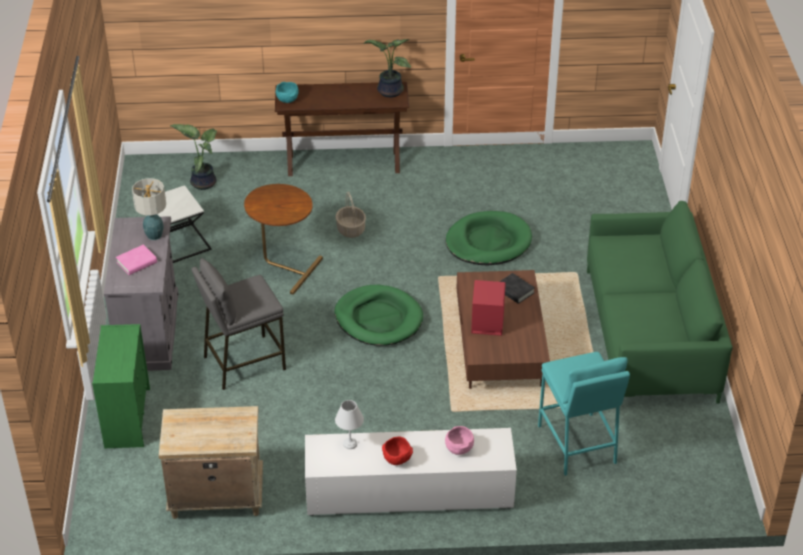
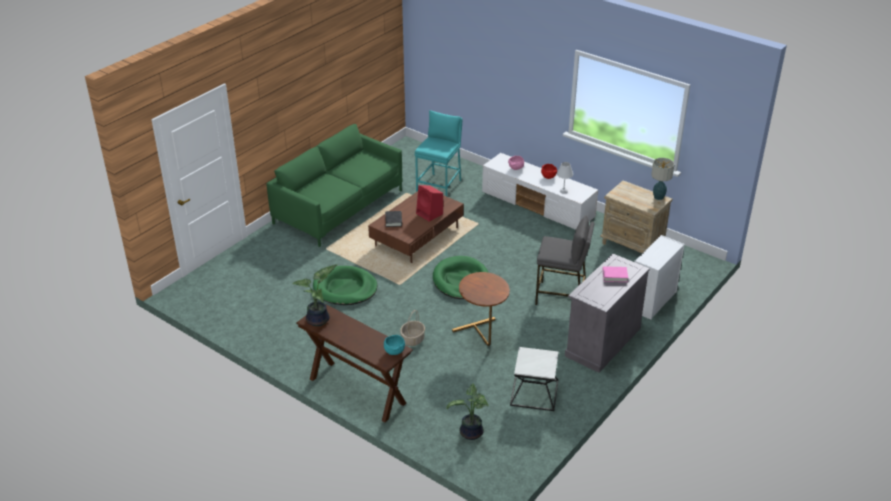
camera: 140 degrees left, 5 degrees down
green dresser [92,324,150,448] -> white dresser [634,235,685,320]
table lamp [132,178,166,240] -> table lamp moved to [651,158,674,200]

